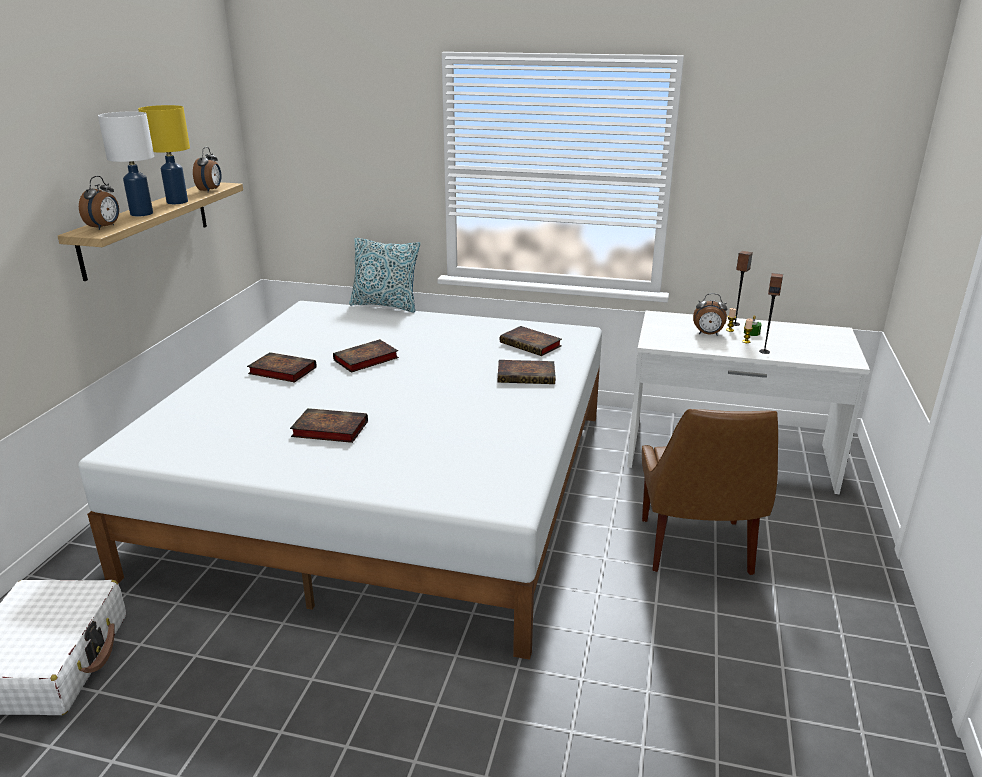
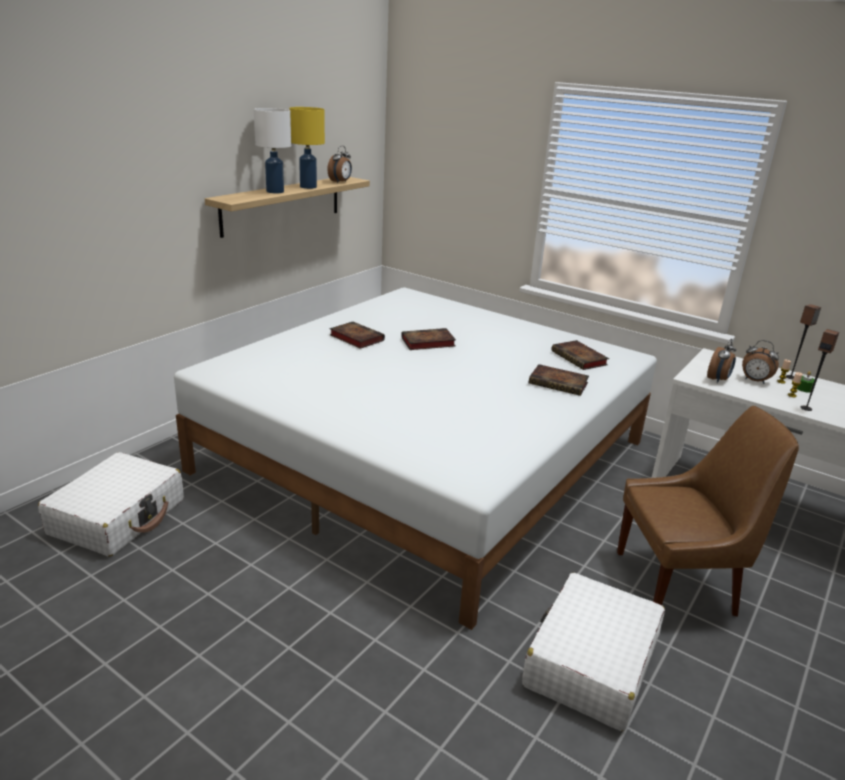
camera: 20 degrees right, 0 degrees up
alarm clock [79,176,119,230] -> alarm clock moved to [707,339,736,383]
book [290,408,368,443] -> none
pillow [349,238,421,312] -> none
brown chair [642,409,778,575] -> brown chair turned 120 degrees counterclockwise [617,406,799,617]
none -> white suitcase [522,573,665,731]

